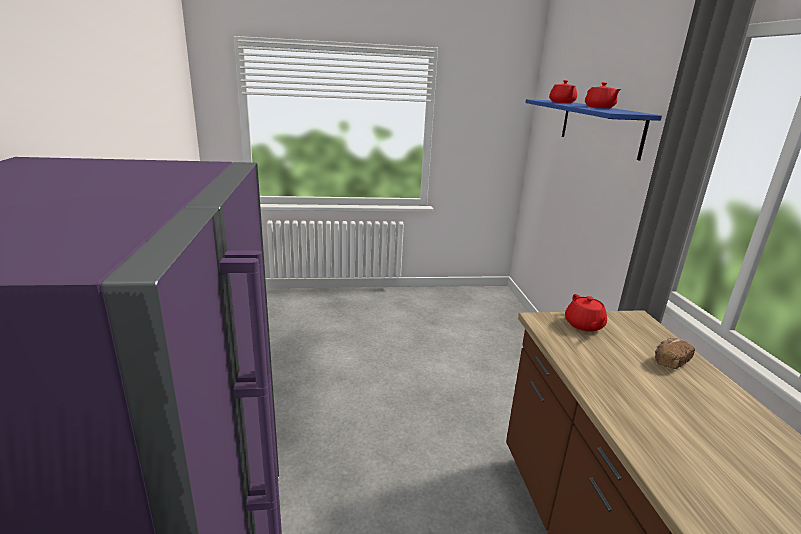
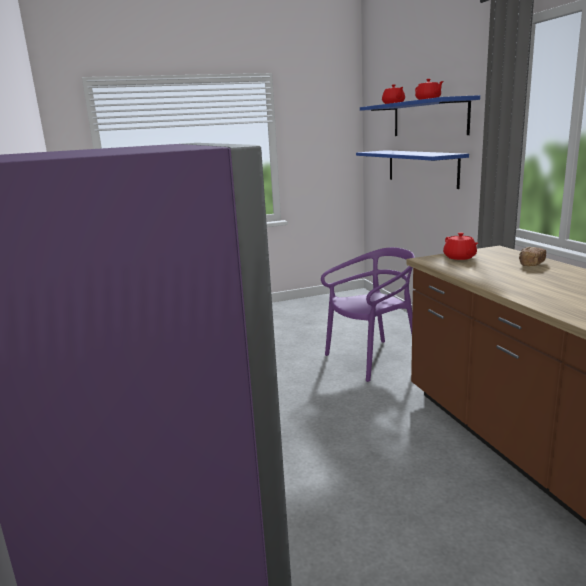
camera: 10 degrees left, 5 degrees down
none -> purple chair [321,247,415,382]
none -> blue shelf [356,150,469,189]

